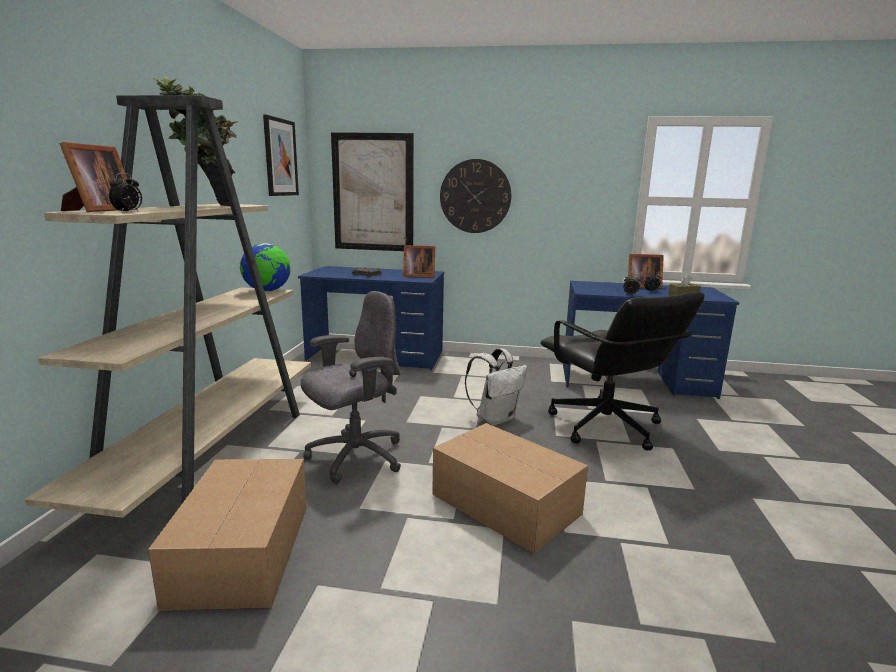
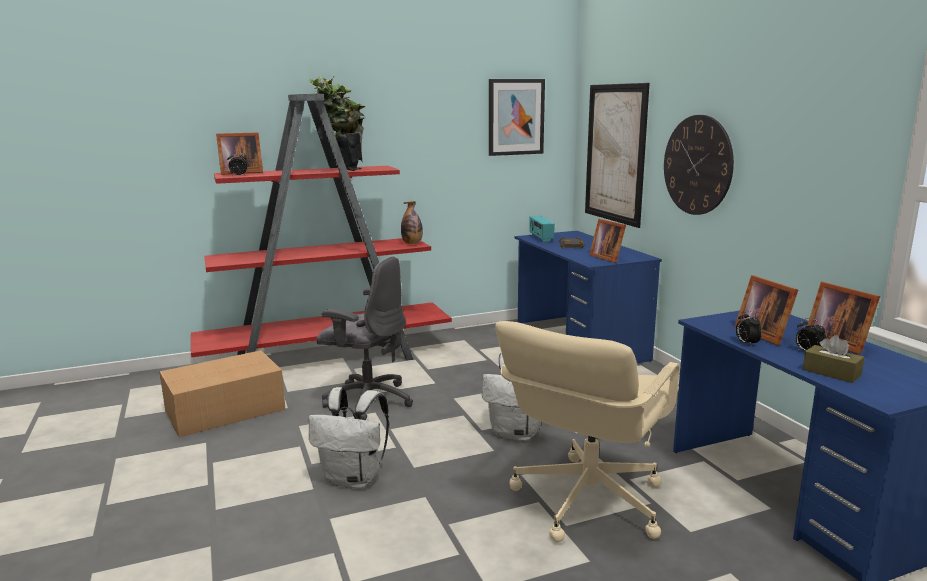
camera: 60 degrees right, 0 degrees up
beige bookcase [24,95,311,518] -> red bookcase [191,94,452,360]
globe [240,243,291,292] -> bottle [401,201,423,244]
cardboard box [432,423,588,554] -> white backpack [309,387,389,489]
black office chair [540,292,705,450] -> beige office chair [495,321,680,543]
none -> radio [529,216,555,243]
none -> picture frame [735,275,798,345]

